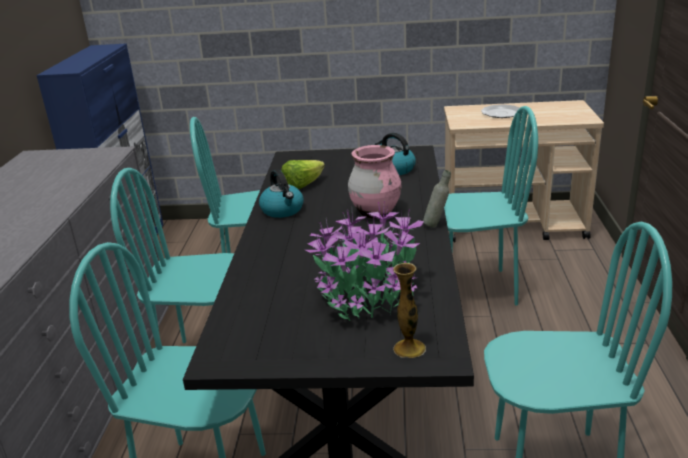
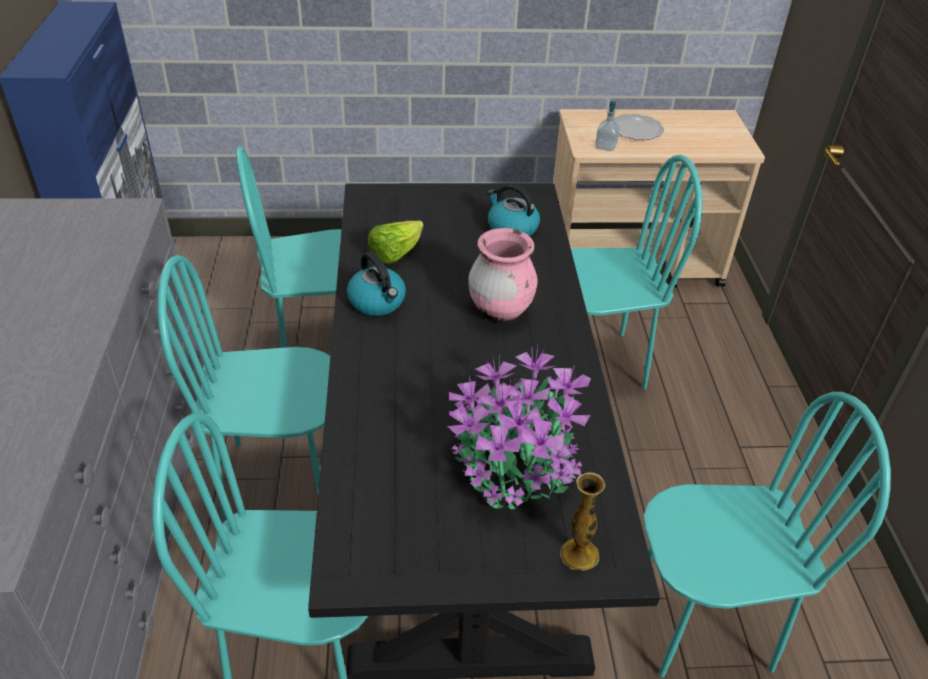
camera: 10 degrees left, 15 degrees up
grey bottle [423,170,451,228] -> none
none -> soap dispenser [595,101,620,151]

